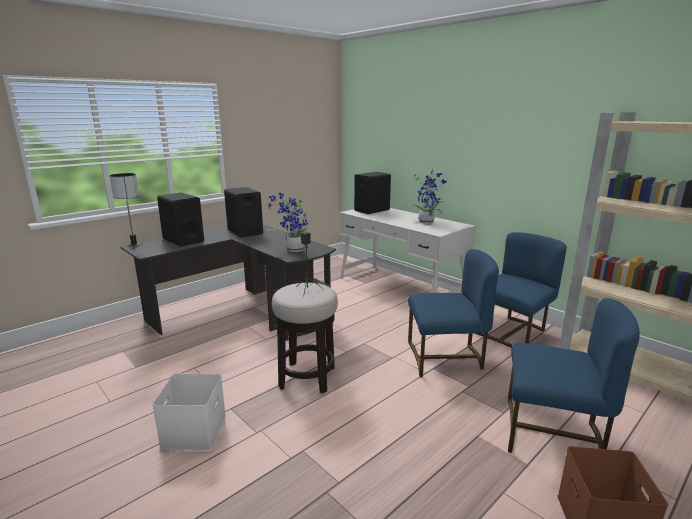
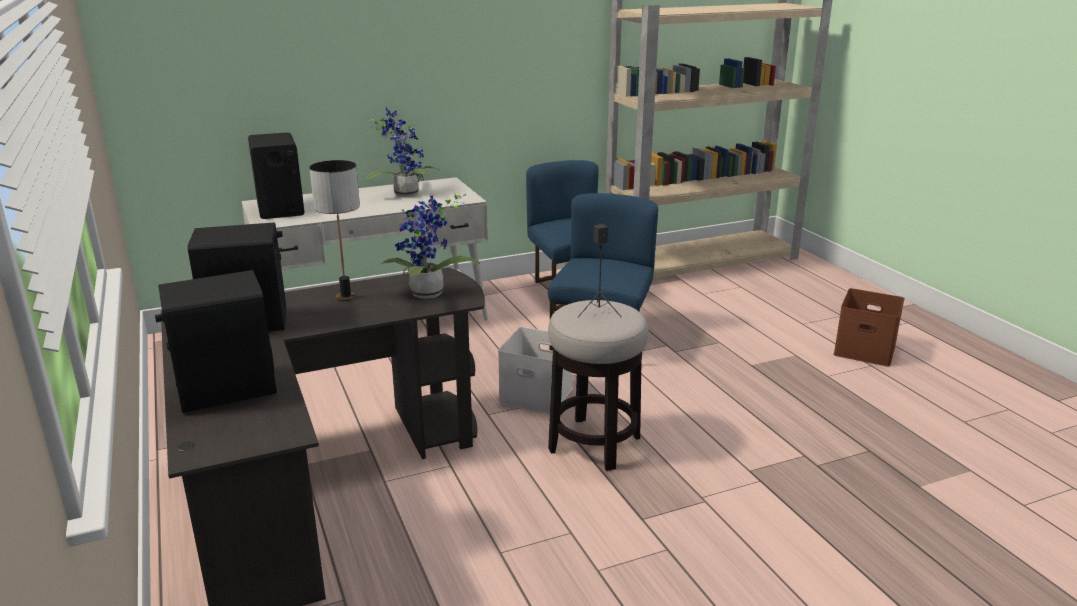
camera: 70 degrees left, 5 degrees up
table lamp [110,173,140,247] -> table lamp moved to [309,160,360,301]
white storage box [152,373,226,451] -> white storage box moved to [498,327,573,414]
blue chair [508,298,640,453] -> none

